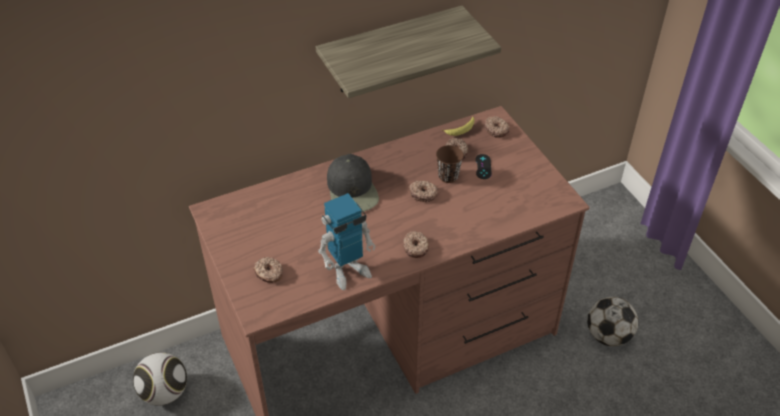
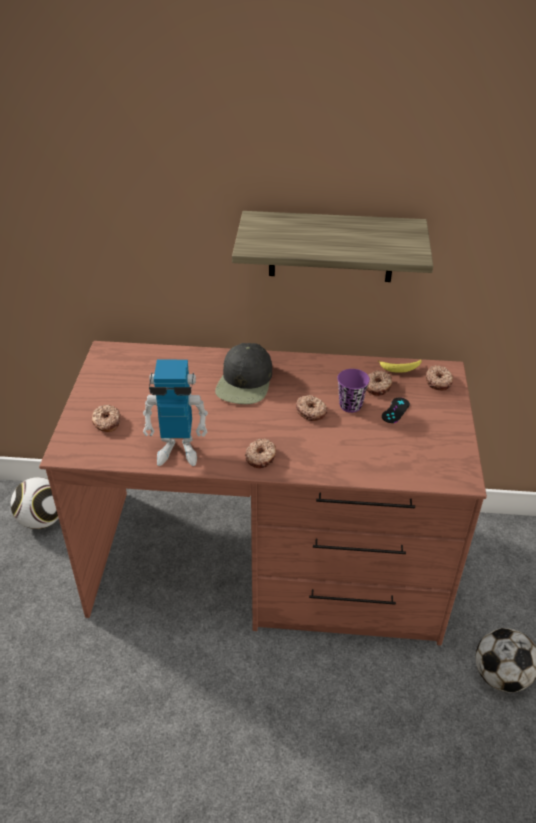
camera: 30 degrees right, 5 degrees down
brown cup [436,145,464,183] -> purple cup [337,369,370,413]

